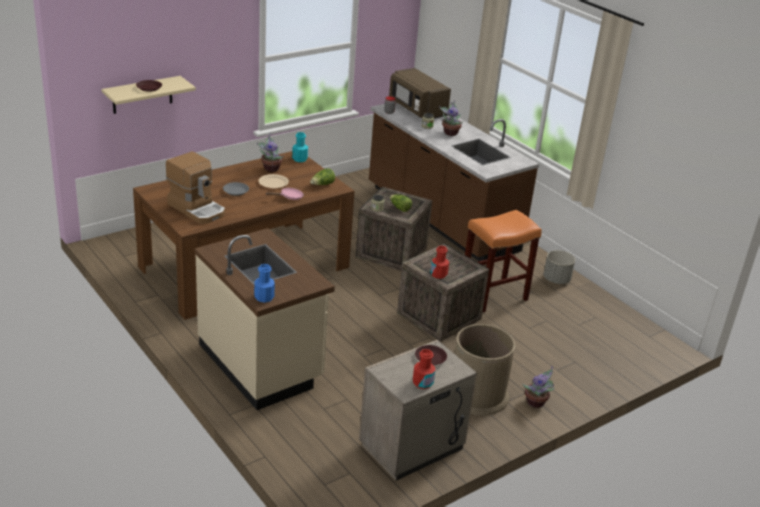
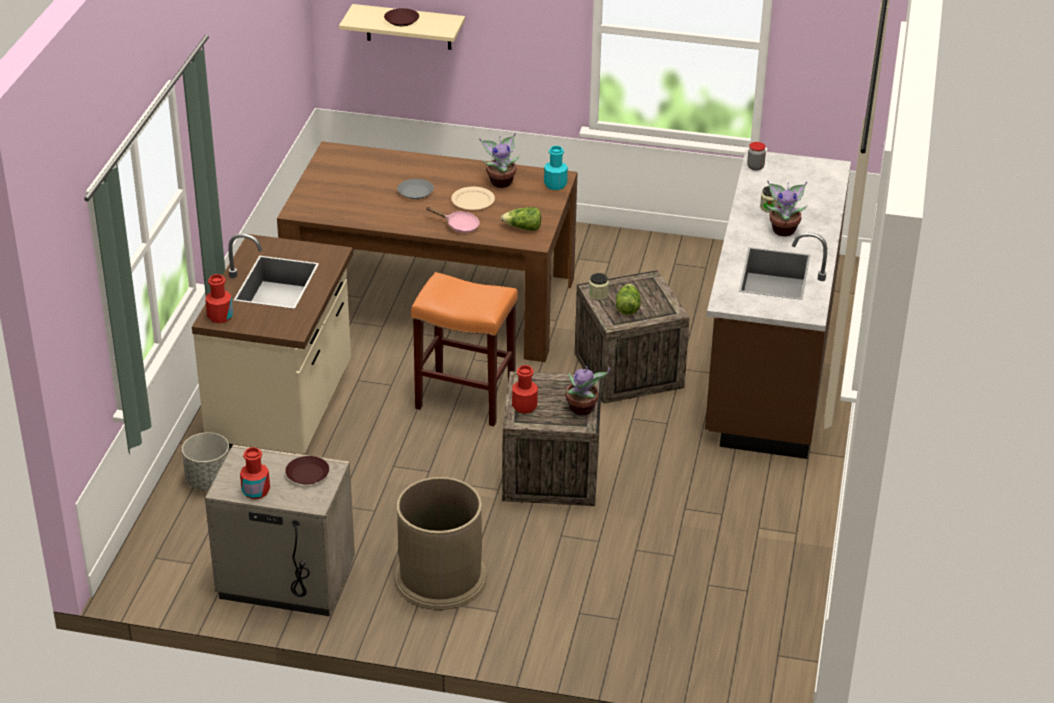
camera: 50 degrees right, 5 degrees up
coffee machine [166,151,225,224] -> none
blue bottle [254,264,275,303] -> red bottle [205,274,233,323]
brown microwave [389,68,451,118] -> none
orange stool [465,210,542,313] -> orange stool moved to [411,272,518,426]
potted plant [522,366,555,408] -> potted plant moved to [565,366,610,416]
grey planter [544,250,575,284] -> grey planter moved to [182,432,229,490]

